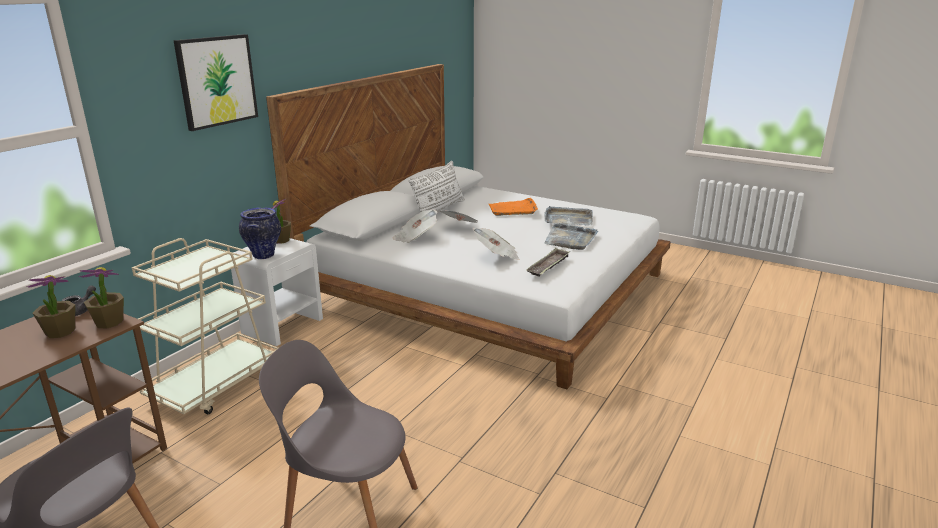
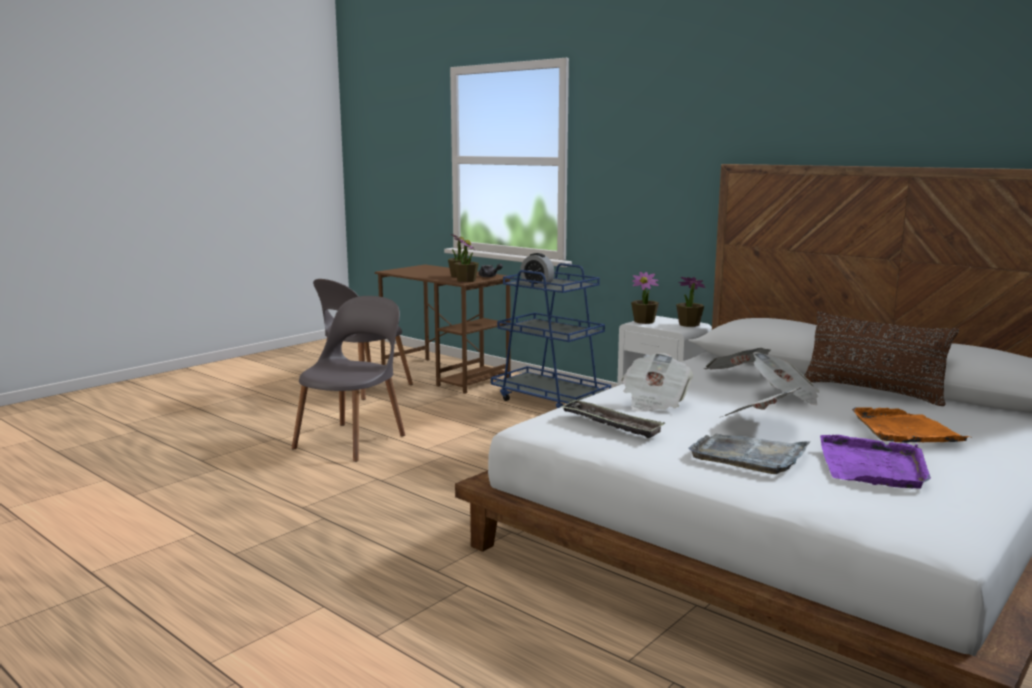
camera: 100 degrees right, 10 degrees down
beige cart [132,238,278,414] -> blue cart [491,263,611,408]
picture [173,34,258,131] -> none
vase [239,208,281,259] -> potted plant [631,272,659,324]
white pillow [409,161,465,212] -> brown pillow [804,311,959,406]
grey tray [544,206,593,226] -> purple tray [820,435,931,488]
none -> alarm clock [520,253,554,286]
none -> newspaper [722,388,801,417]

